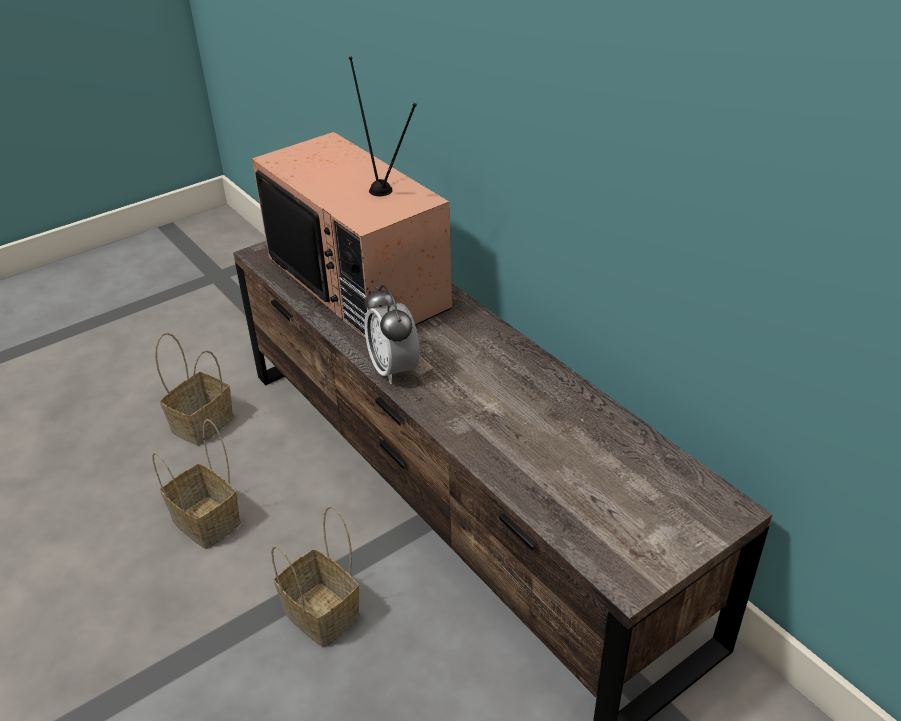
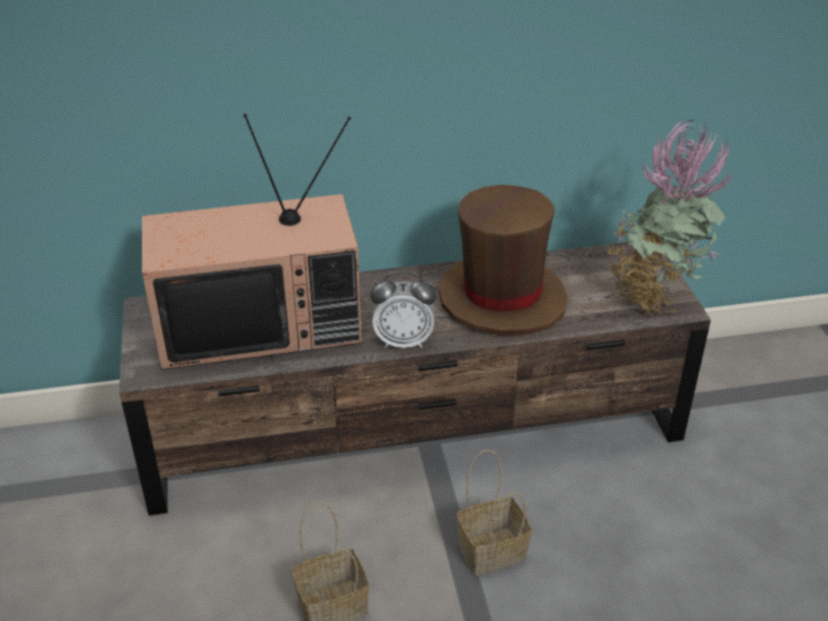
camera: 65 degrees left, 0 degrees up
basket [155,333,234,446] -> none
none -> brown hat [439,185,568,335]
none -> potted plant [605,120,734,317]

